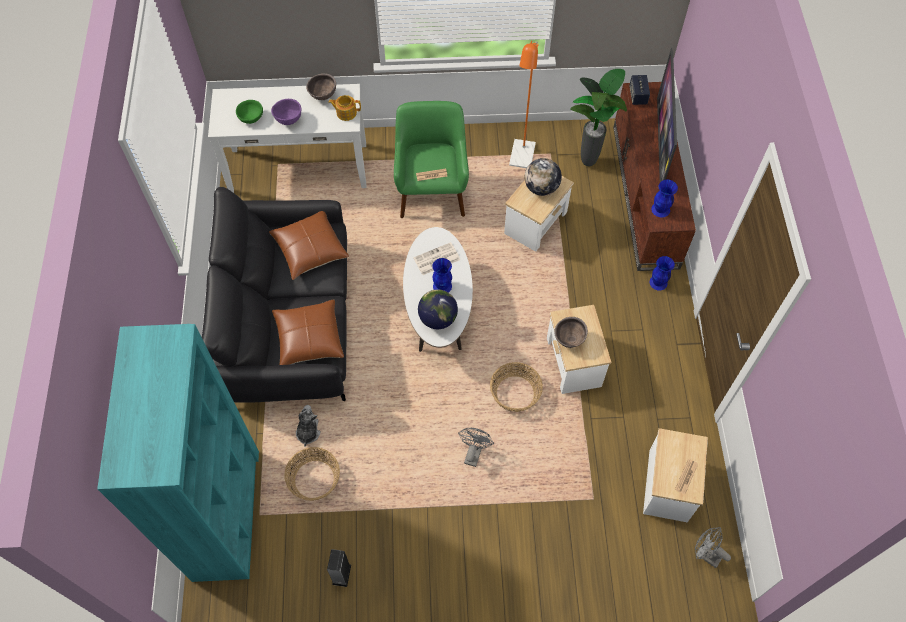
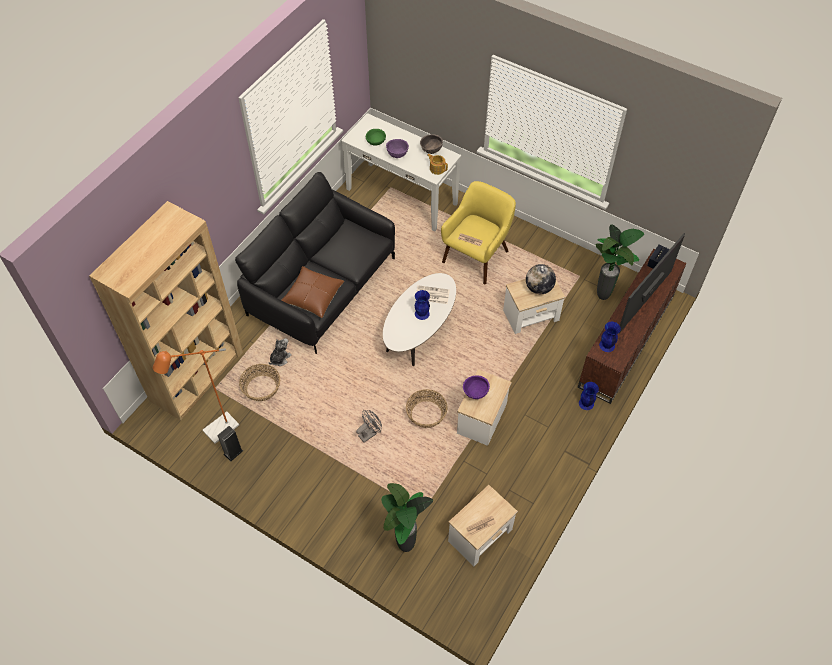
camera: 35 degrees right, 5 degrees down
turquoise bookcase [97,324,259,582] -> brown bookcase [89,201,243,420]
brown pillow [269,211,349,280] -> none
green armchair [394,101,469,218] -> yellow armchair [441,181,516,284]
globe [418,289,458,329] -> none
orange floor lamp [509,41,539,168] -> orange floor lamp moved to [153,348,239,444]
brown bowl [554,317,588,348] -> purple bowl [463,376,490,399]
grey fan [695,527,731,568] -> none
none -> potted plant [381,483,433,552]

